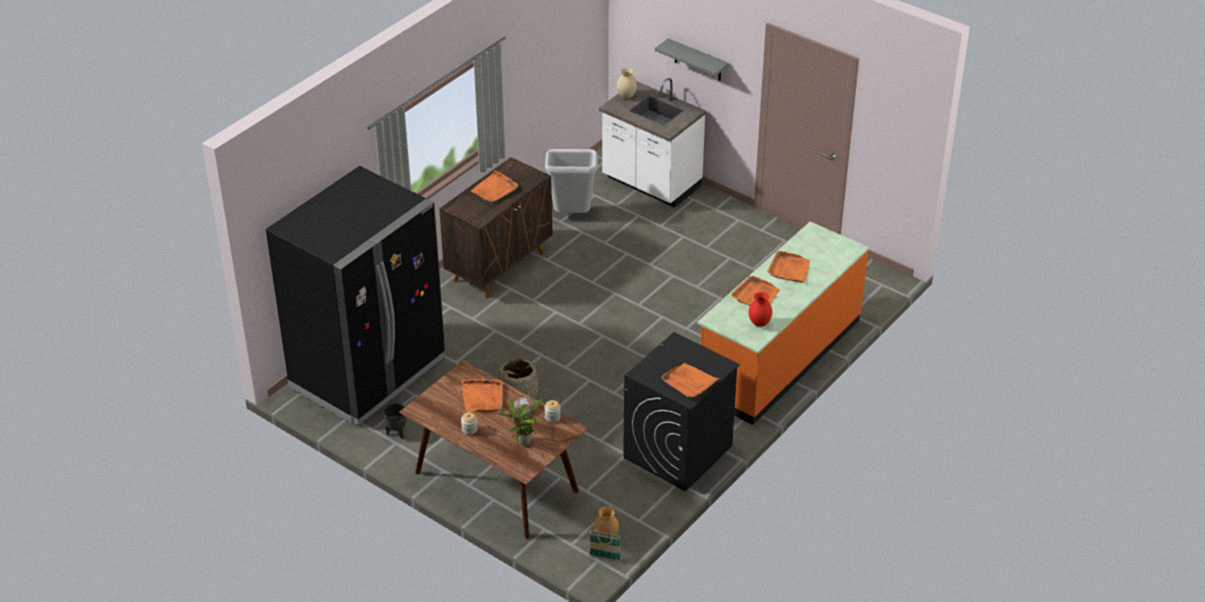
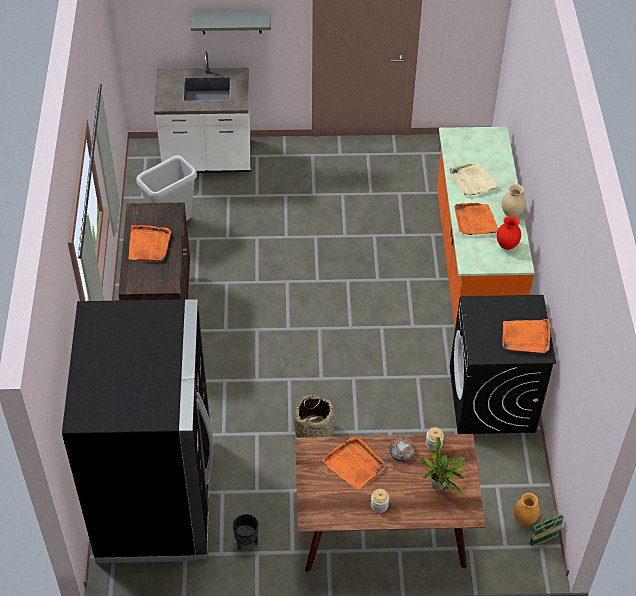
camera: 40 degrees left, 10 degrees up
beige vase [617,67,637,99] -> beige vase moved to [502,184,526,217]
orange tray [767,251,810,282] -> beige tray [450,163,500,195]

